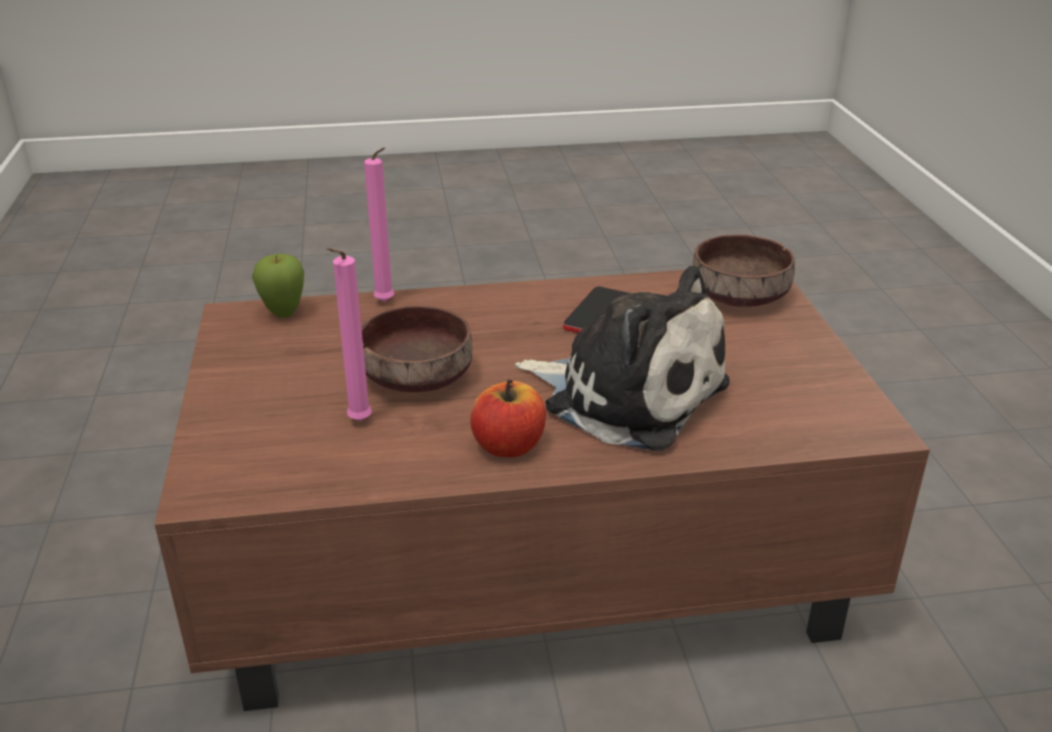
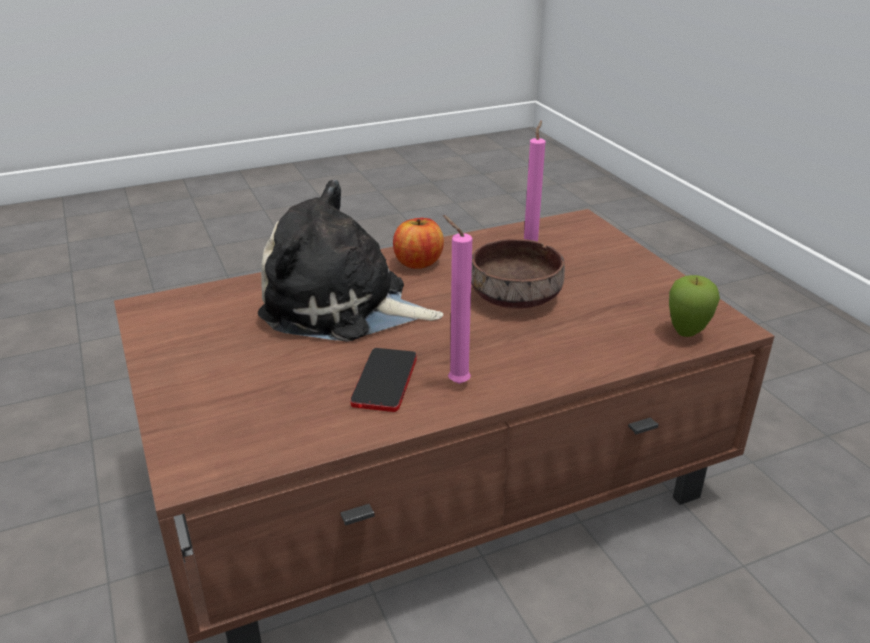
camera: 165 degrees right, 0 degrees up
pink candle [364,147,394,302] -> pink candle moved to [443,215,472,384]
brown bowl [693,235,795,307] -> none

